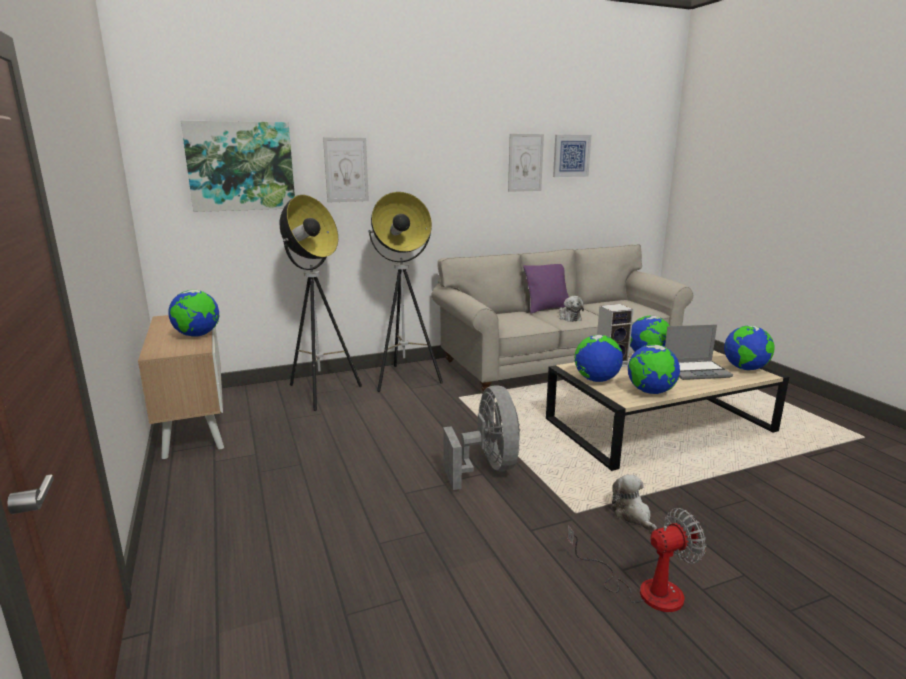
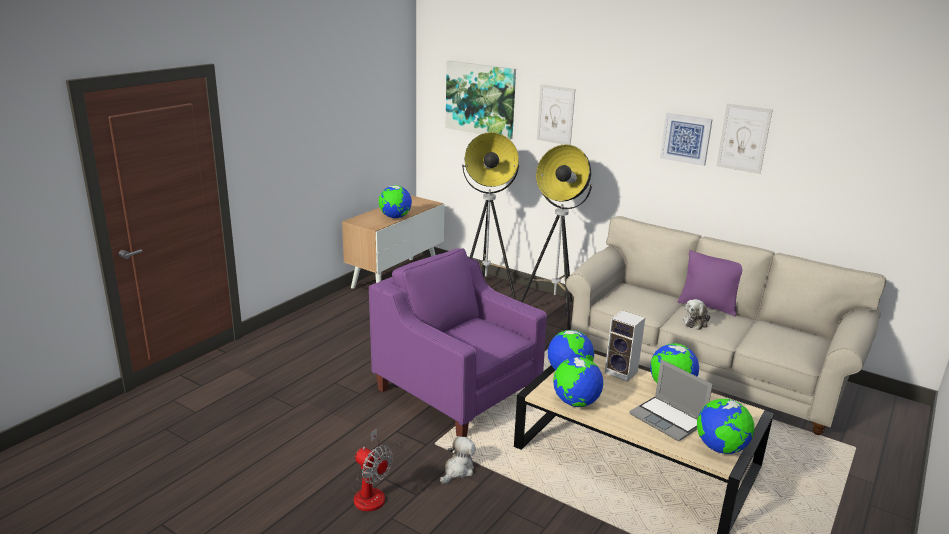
camera: 55 degrees right, 5 degrees up
grey fan [443,385,520,490] -> purple armchair [369,248,547,437]
picture [553,135,591,177] -> picture moved to [660,113,713,166]

